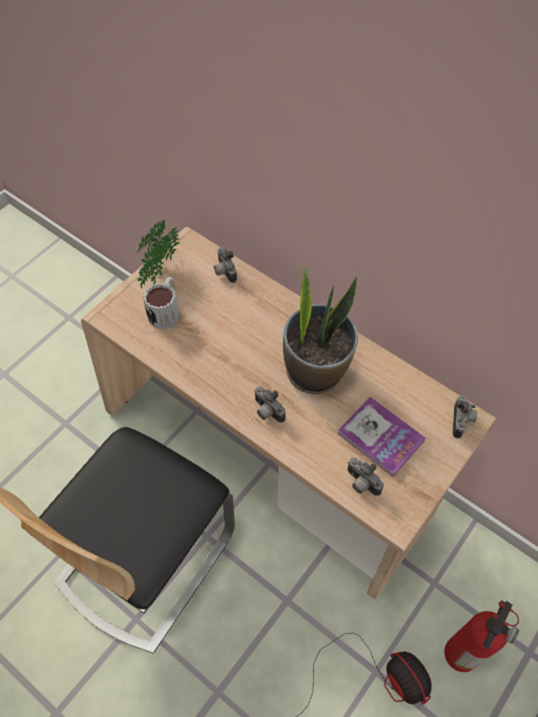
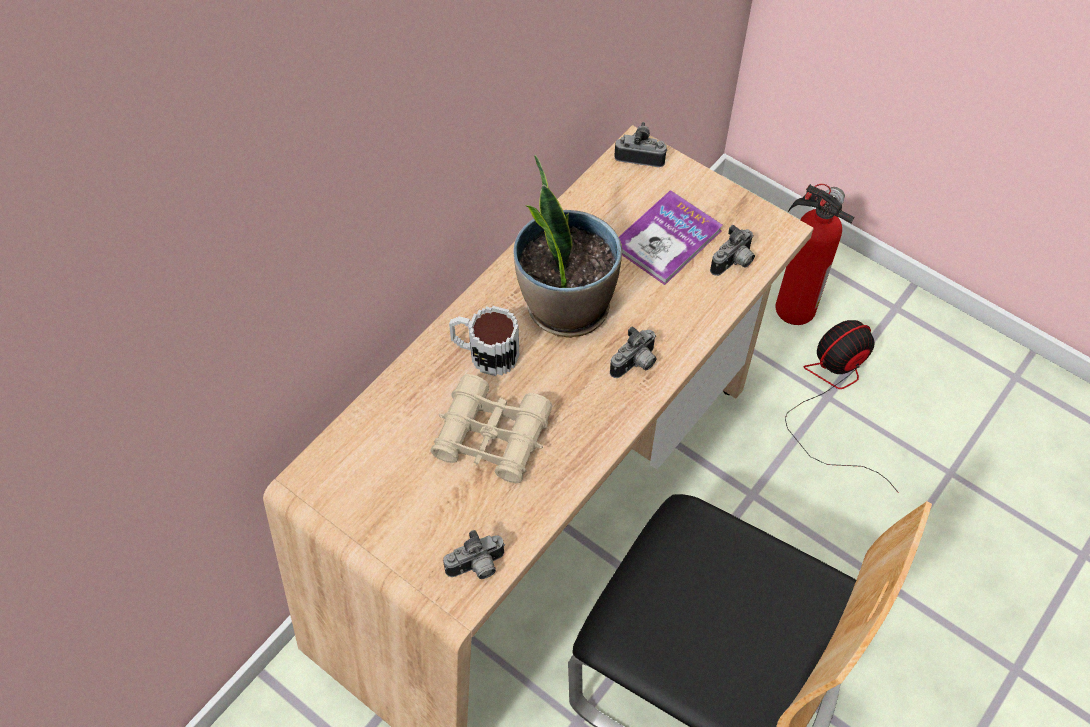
camera: 90 degrees left, 0 degrees up
potted plant [137,219,180,289] -> none
mug [143,277,179,330] -> mug moved to [449,306,519,376]
camera [214,246,237,283] -> camera moved to [443,530,505,579]
none -> beige binoculars [430,374,552,483]

